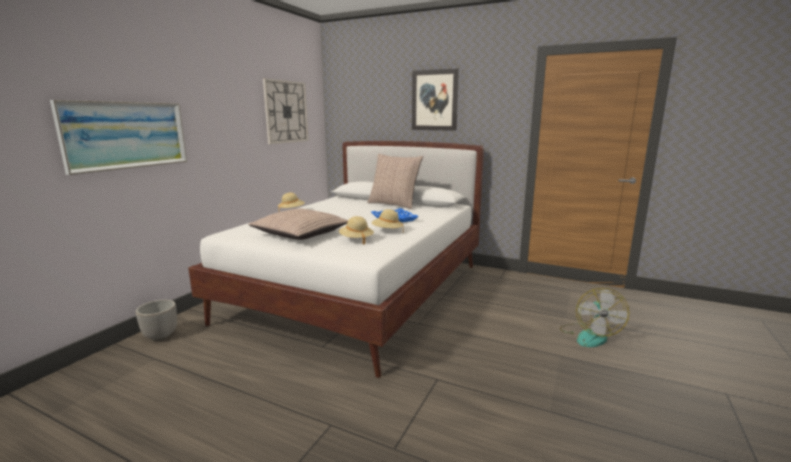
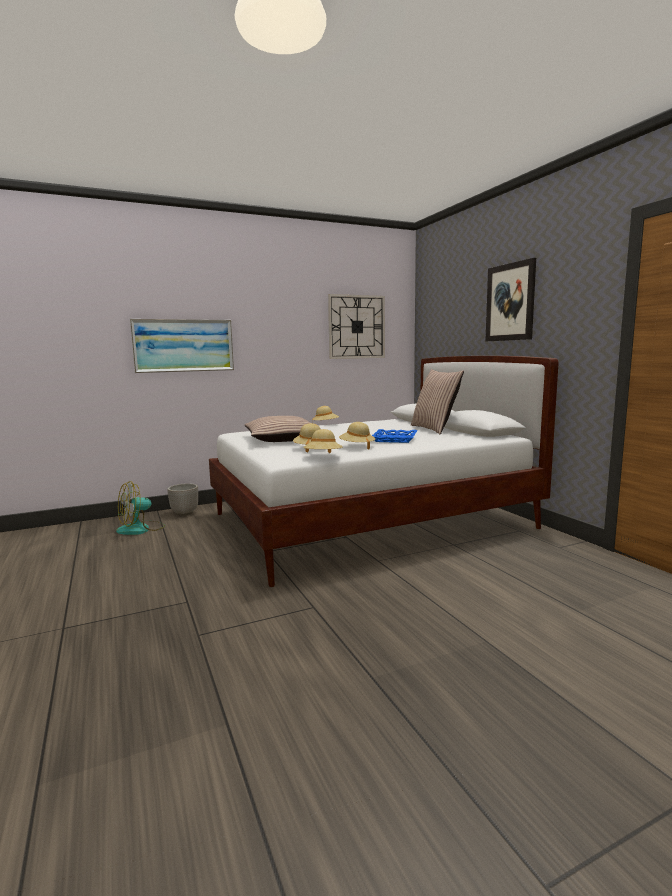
camera: 40 degrees right, 5 degrees down
fan [560,288,630,347] -> fan moved to [116,481,165,535]
none -> beige hat [303,429,343,453]

